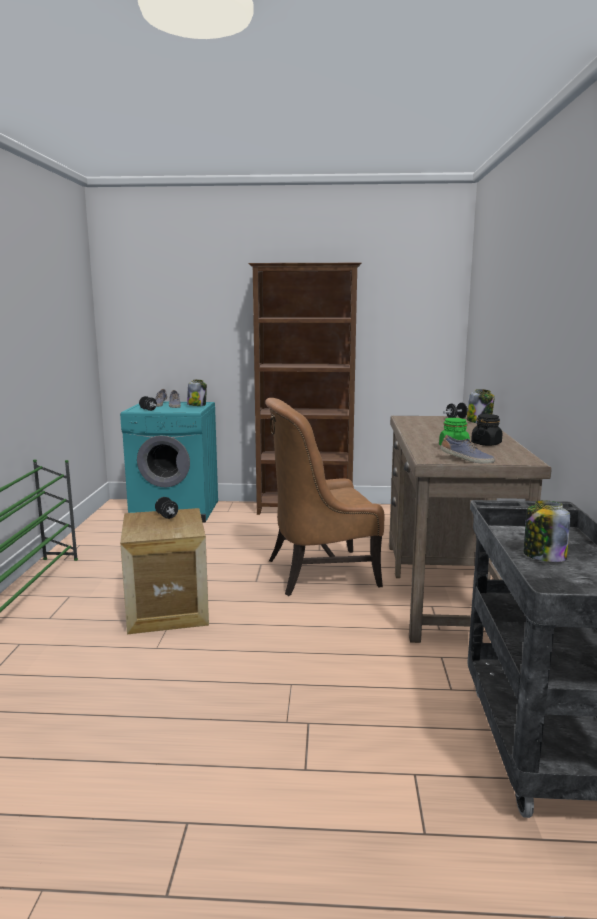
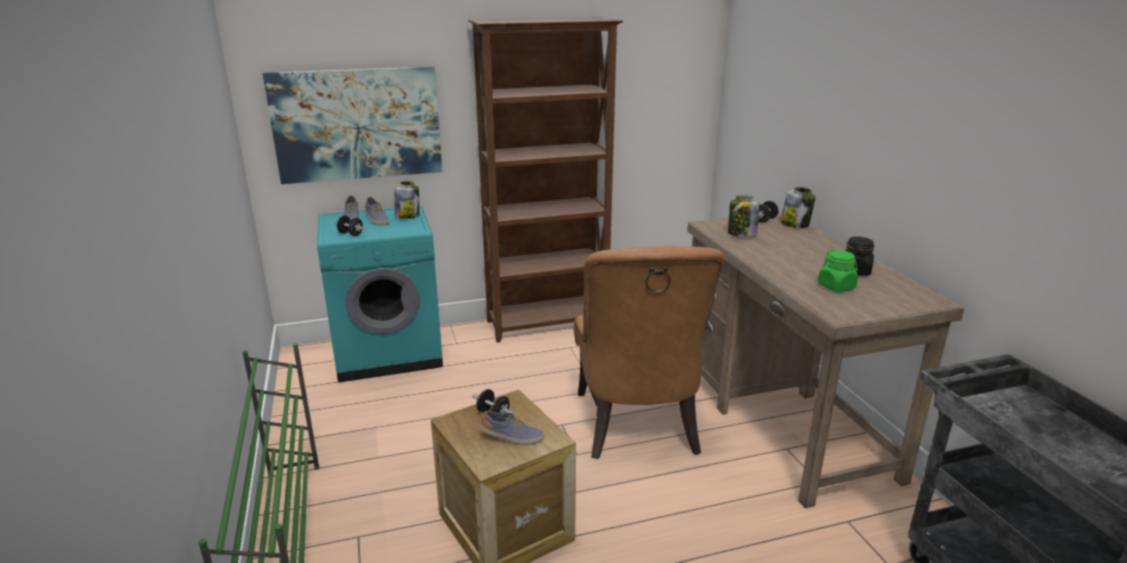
camera: 20 degrees left, 10 degrees up
brown chair [265,398,384,596] -> brown chair turned 60 degrees counterclockwise [574,246,724,459]
shoe [440,435,495,464] -> shoe moved to [480,411,544,445]
jar [524,500,570,562] -> jar moved to [728,195,759,237]
none -> picture [263,66,442,184]

